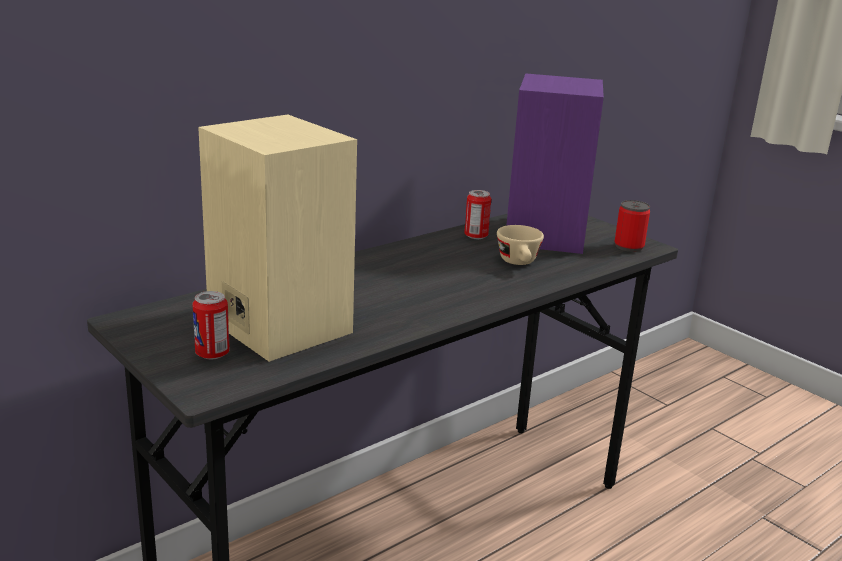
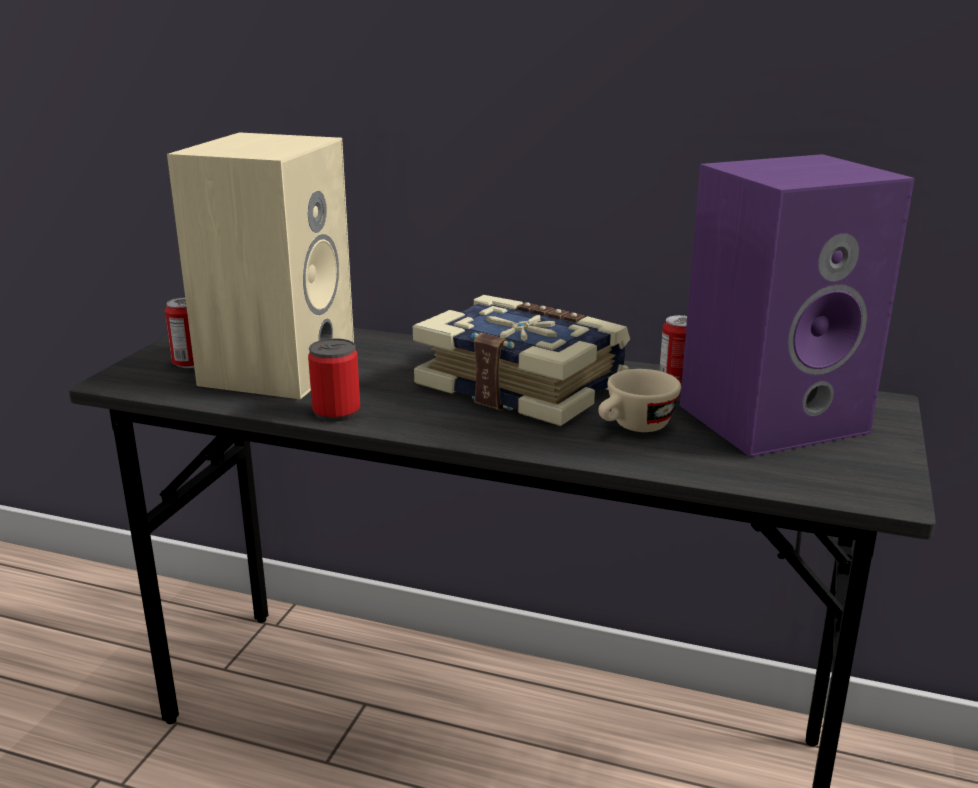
camera: 60 degrees right, 0 degrees up
can [614,200,650,252] -> can moved to [308,339,360,422]
none -> book [413,295,630,426]

